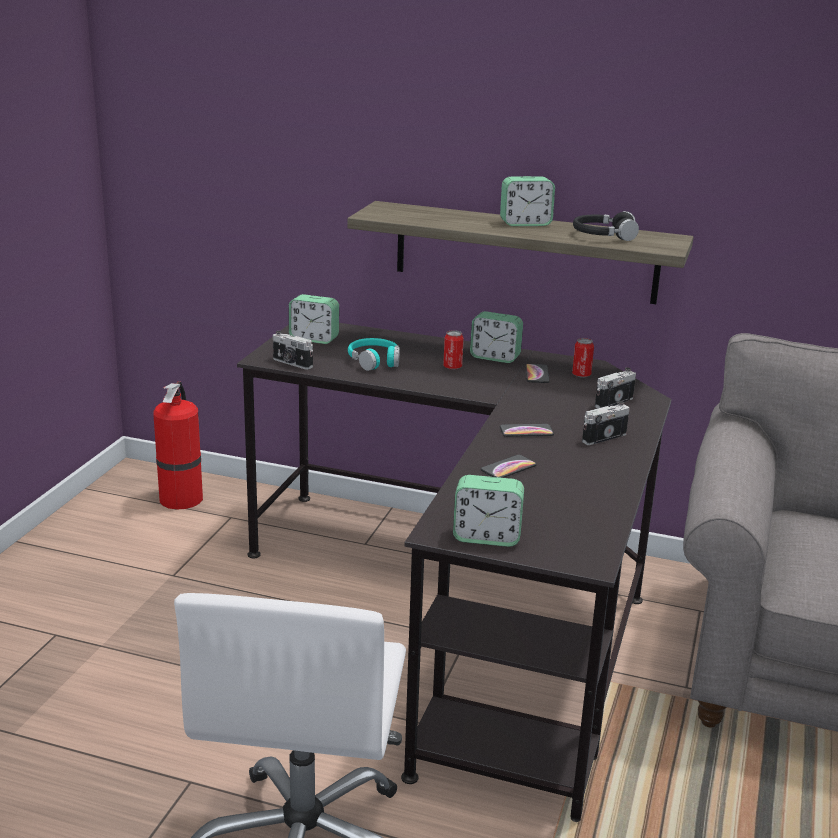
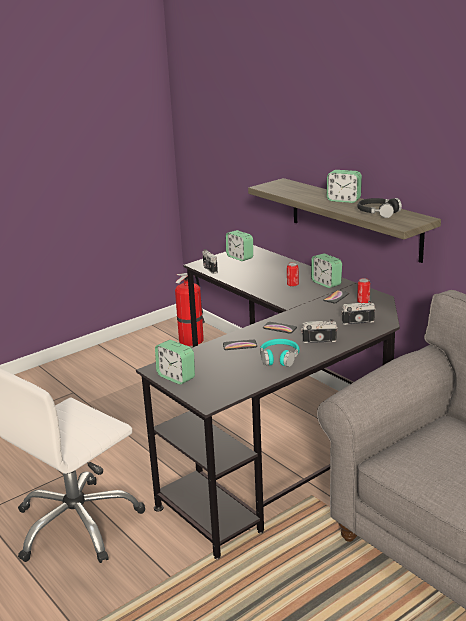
camera: 35 degrees right, 0 degrees up
turquoise headphones [348,338,400,371] -> turquoise headphones moved to [260,339,300,367]

